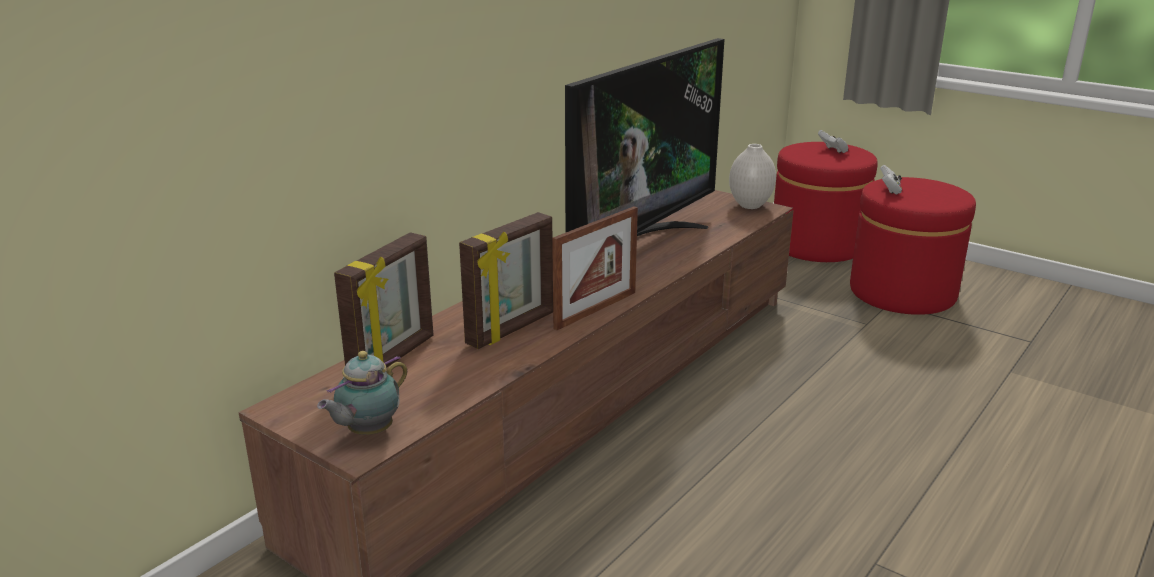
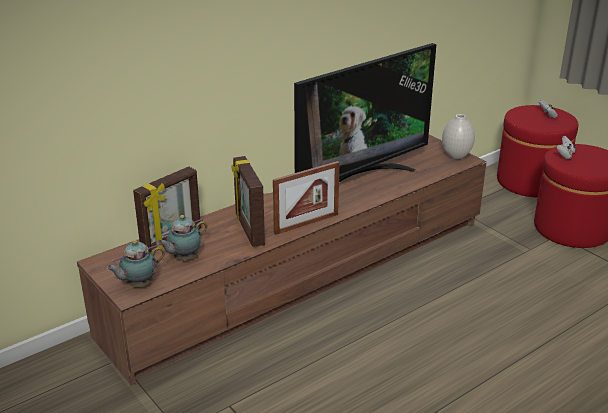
camera: 15 degrees right, 5 degrees up
picture frame [459,212,553,349] -> picture frame turned 105 degrees clockwise [231,156,265,247]
none -> teapot [157,215,207,260]

